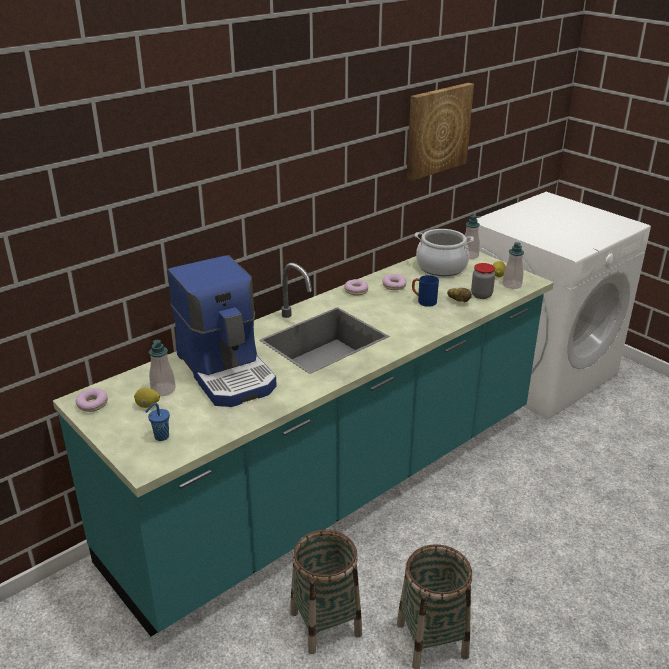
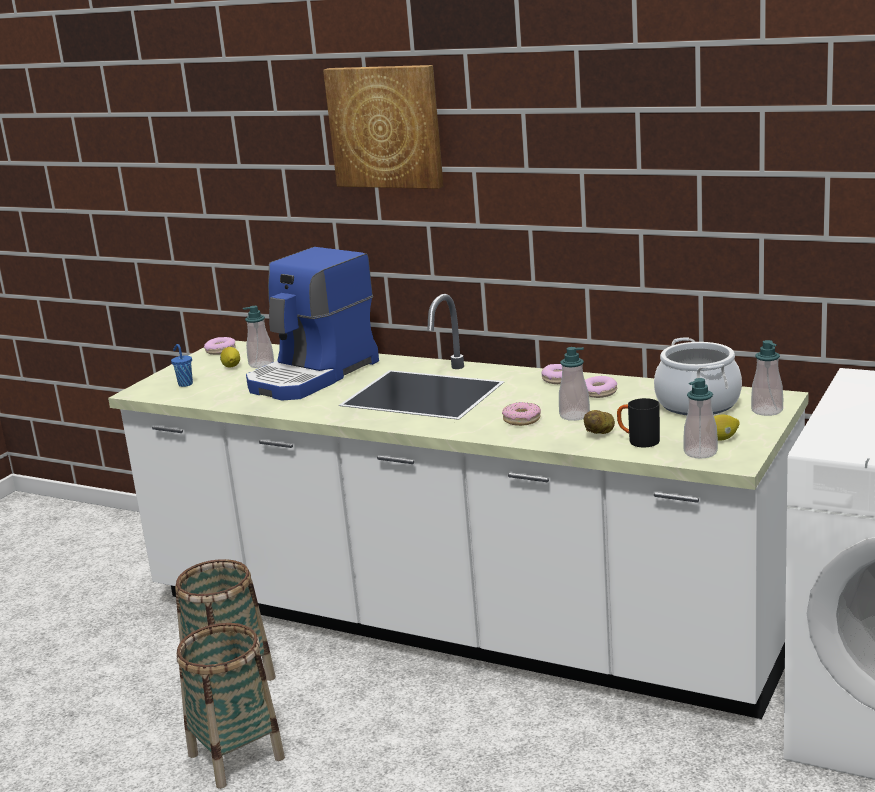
camera: 70 degrees right, 10 degrees down
turquoise counter [53,252,554,637] -> white counter [108,294,809,719]
picture [406,83,474,181] -> picture moved to [323,65,444,189]
blue mug [412,275,439,307] -> soap dispenser [559,347,590,421]
jar [471,263,495,299] -> black mug [617,398,660,448]
none -> donut [502,402,541,426]

